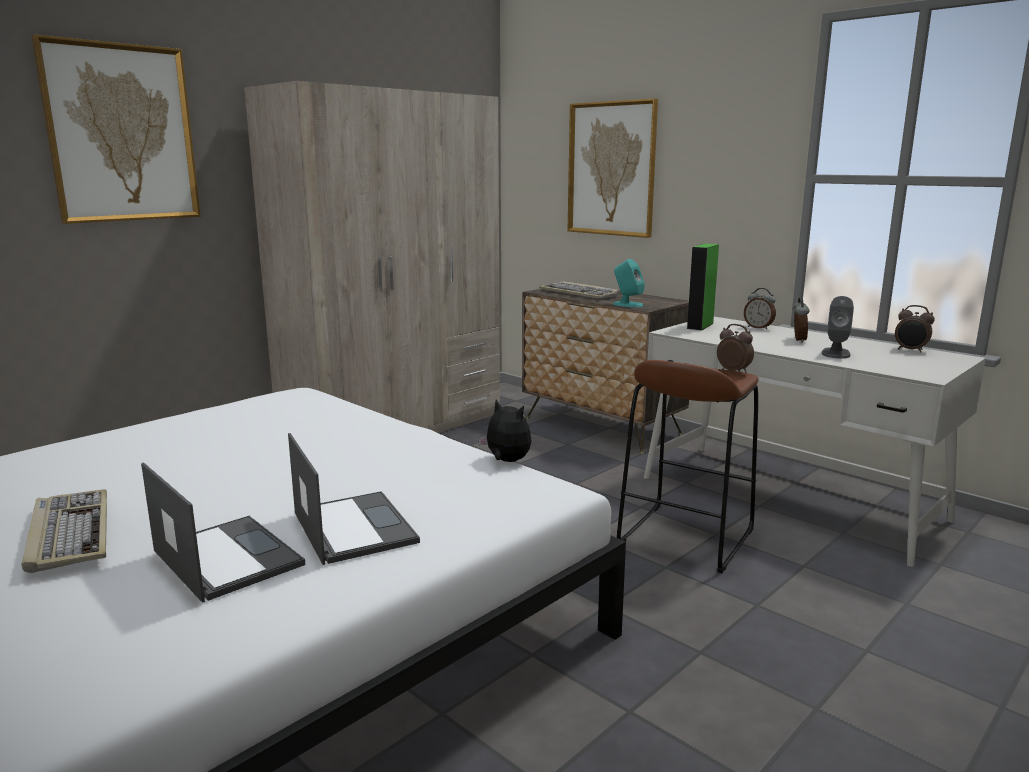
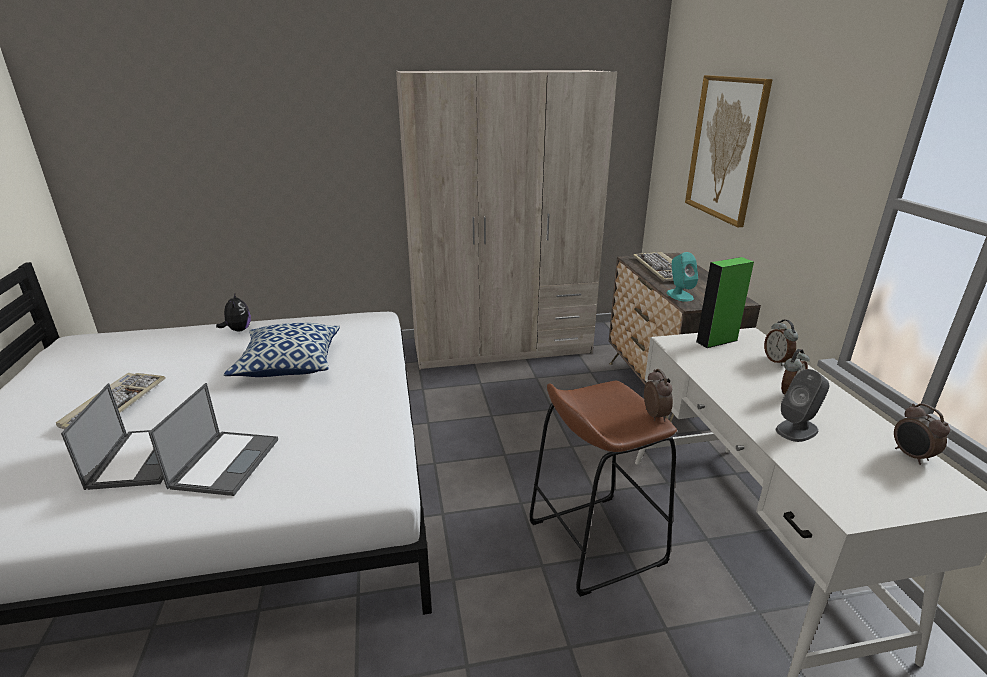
camera: 35 degrees right, 10 degrees up
picture [31,34,201,224] -> none
plush toy [478,400,531,462] -> plush toy moved to [216,293,251,332]
none -> pillow [224,323,340,377]

